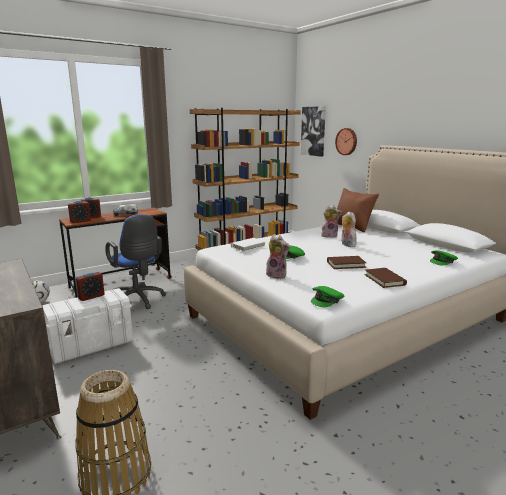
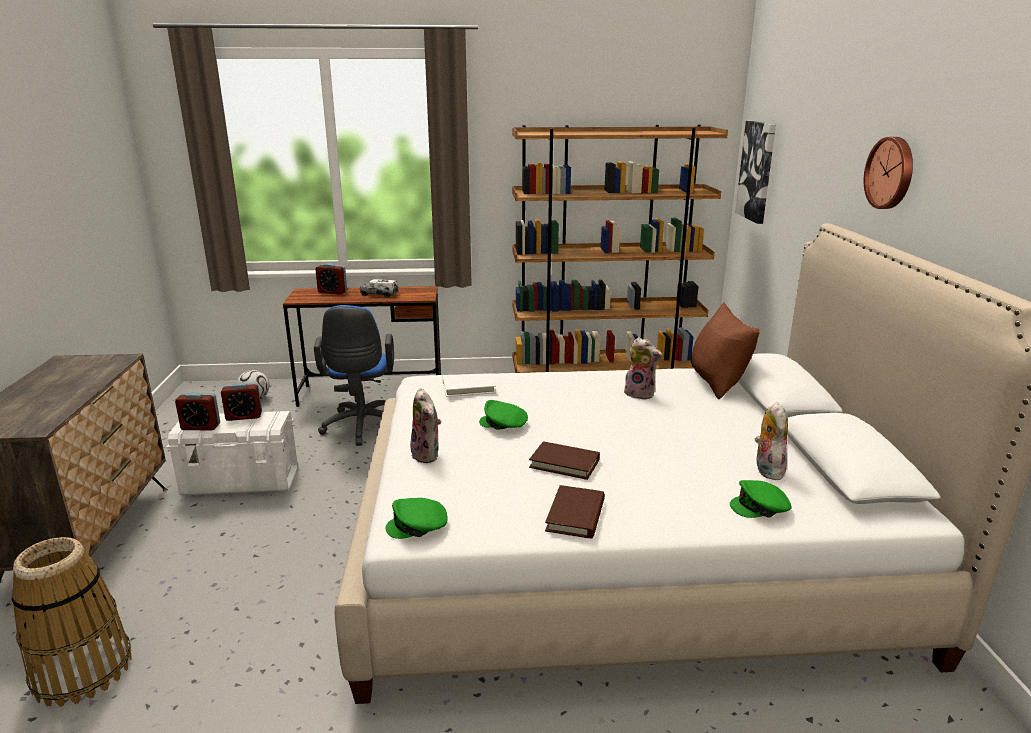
camera: 30 degrees right, 5 degrees up
alarm clock [68,201,91,223] -> alarm clock moved to [175,392,220,430]
wall clock [335,128,357,155] -> wall clock moved to [864,137,913,209]
plush toy [342,211,357,247] -> plush toy moved to [755,402,788,480]

